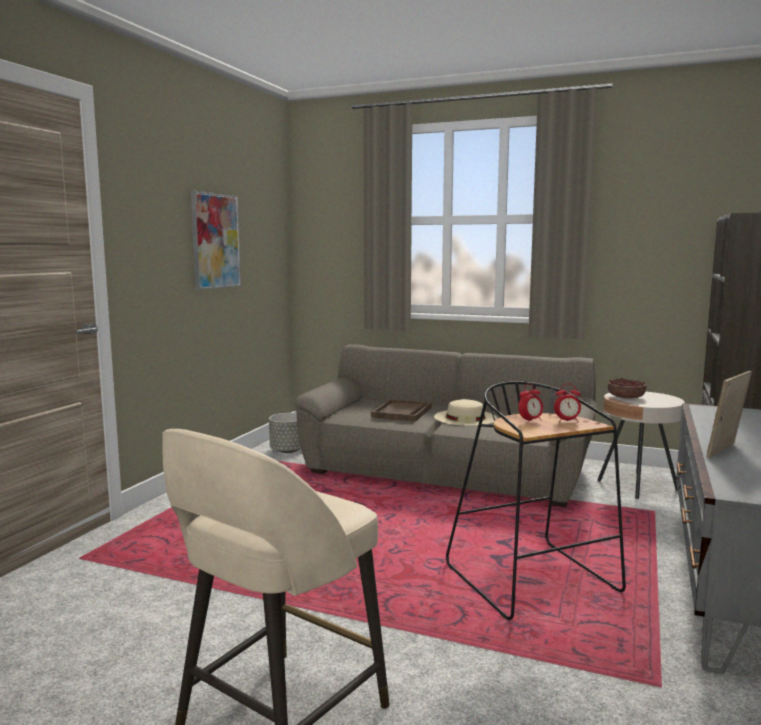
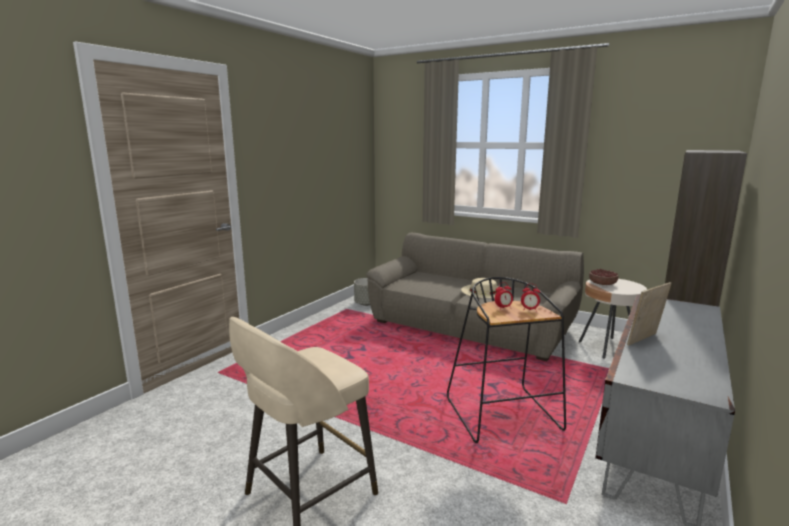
camera: 10 degrees right, 5 degrees up
picture [191,191,241,290] -> none
brown tray [371,399,432,422] -> none

